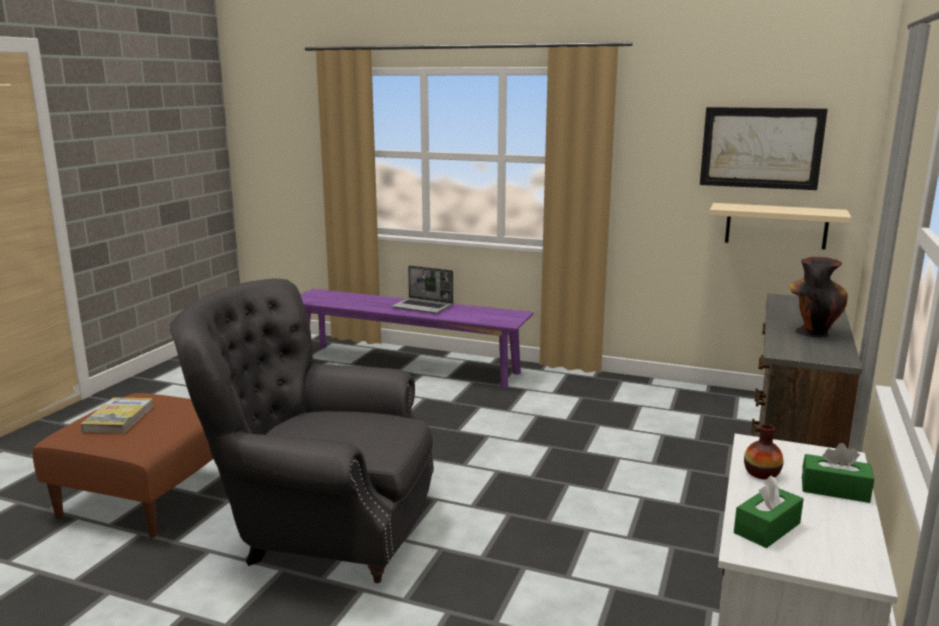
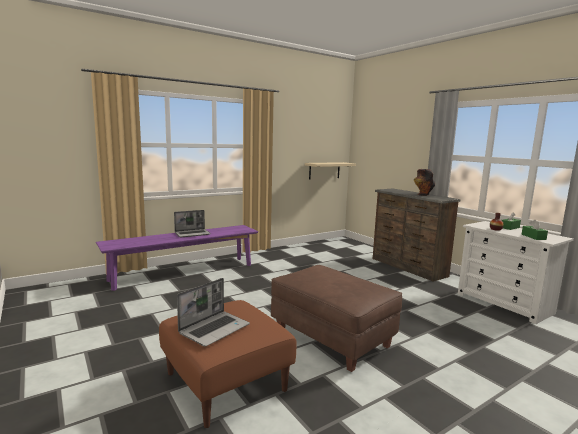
camera: 55 degrees left, 5 degrees down
book [81,397,154,433] -> laptop [177,278,250,347]
grey armchair [170,279,434,583] -> brown ottoman [271,265,402,372]
picture [700,107,828,190] -> none

